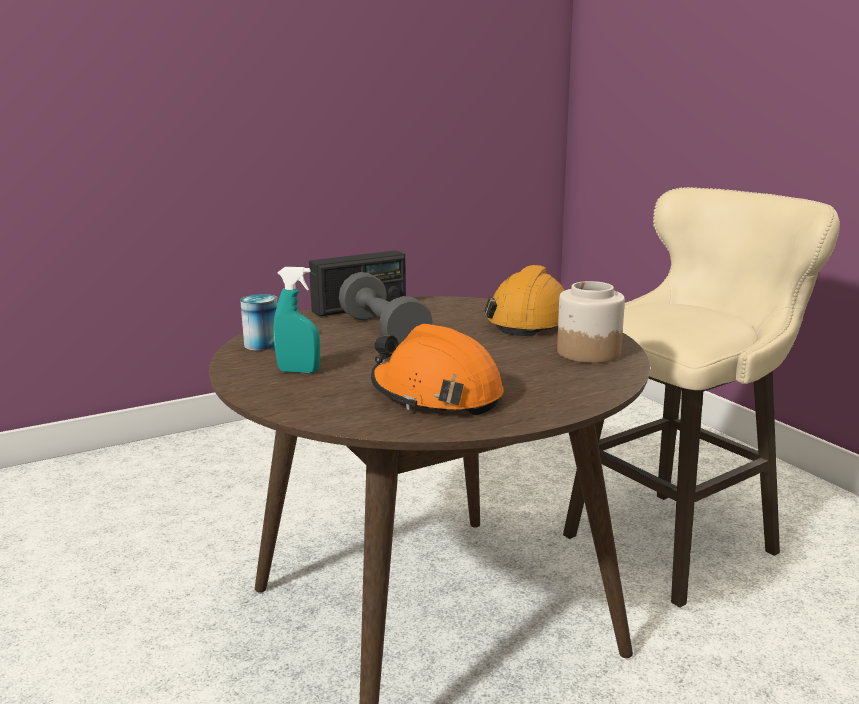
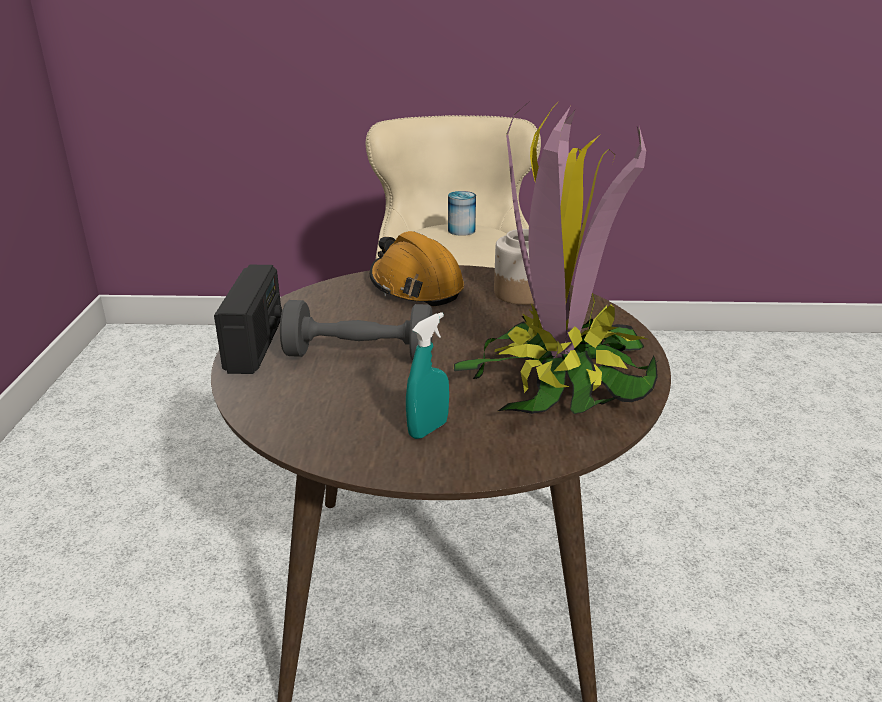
camera: 60 degrees left, 10 degrees up
can [240,294,278,351] -> can moved to [448,191,476,236]
orange hard hat [371,324,504,415] -> potted plant [454,100,661,414]

